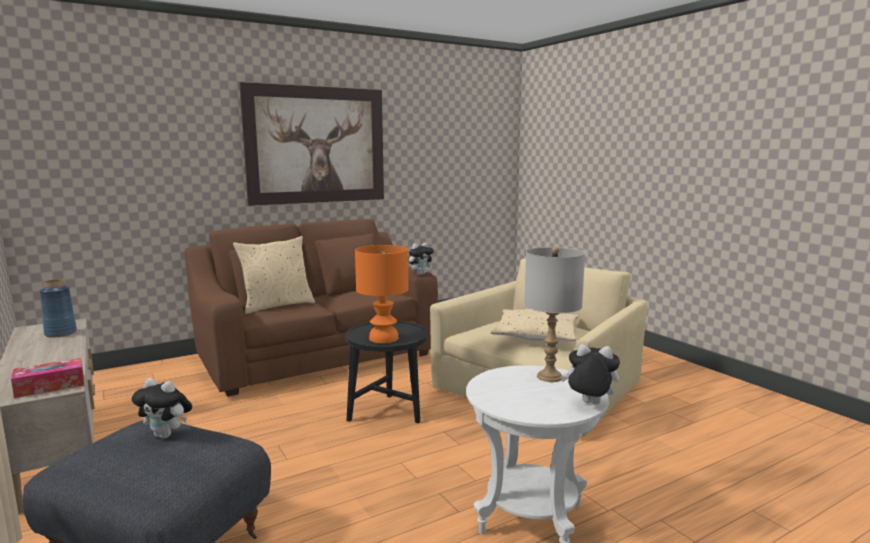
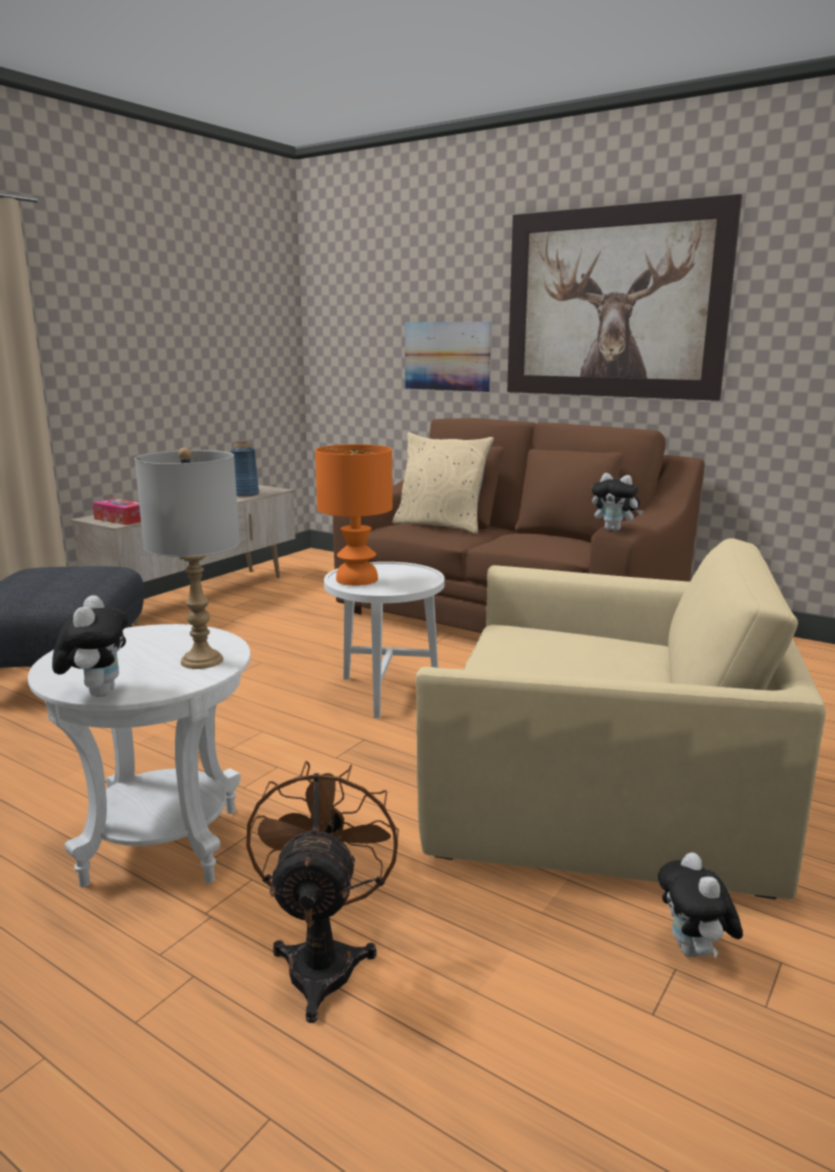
camera: 65 degrees right, 5 degrees up
plush toy [131,378,192,438] -> plush toy moved to [658,852,743,959]
black side table [345,321,428,423] -> white side table [324,562,445,718]
beige pillow [491,309,578,341] -> none
none -> brown fan [246,761,399,1023]
none -> picture [405,321,491,392]

